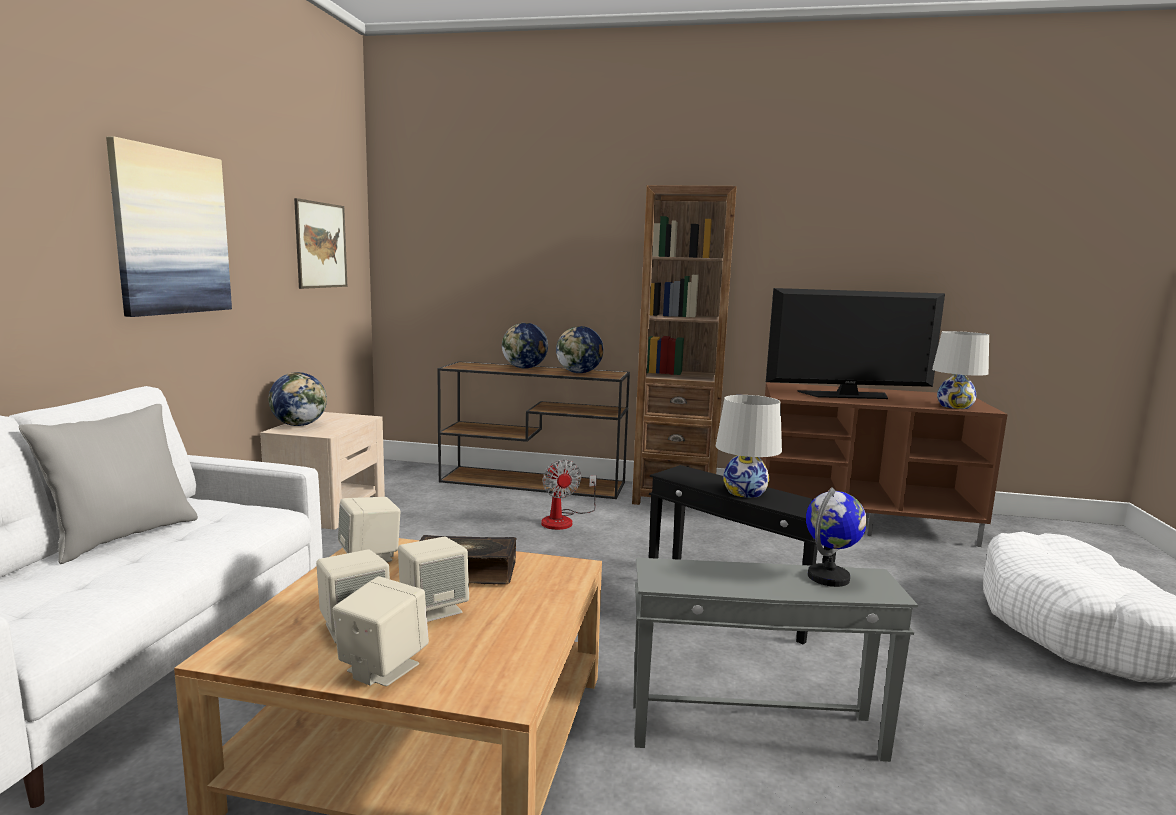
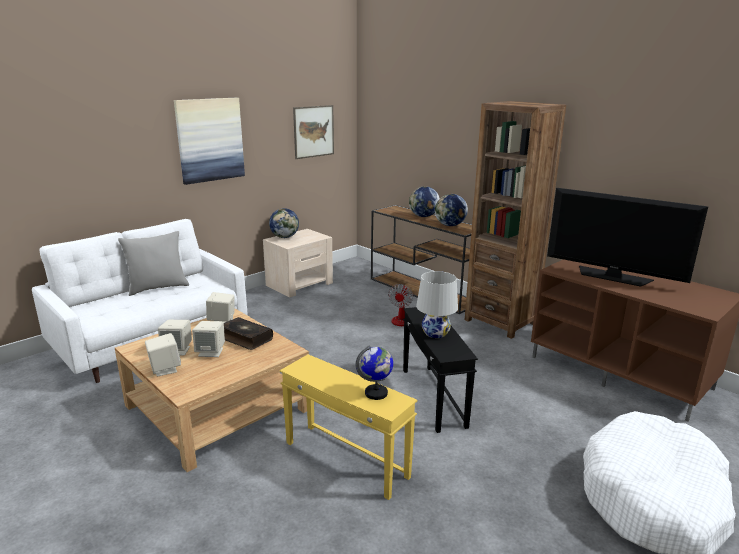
camera: 35 degrees right, 10 degrees up
grey side table [633,558,918,762] -> yellow side table [280,354,418,500]
white table lamp [932,331,989,409] -> none

